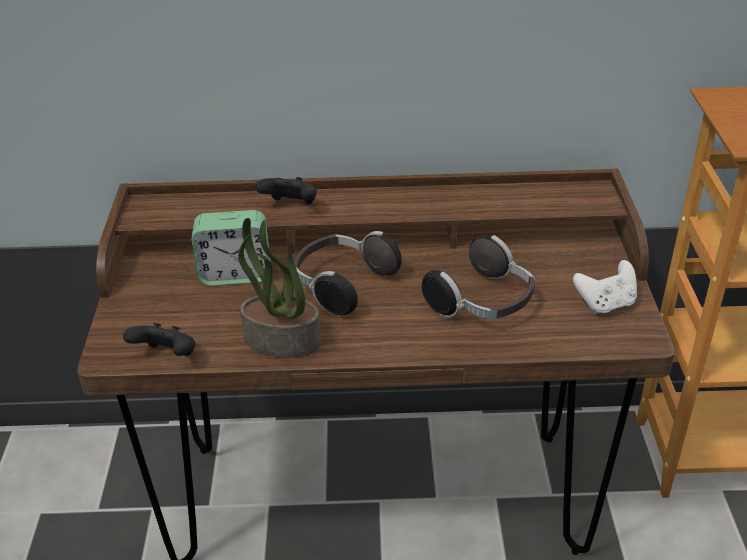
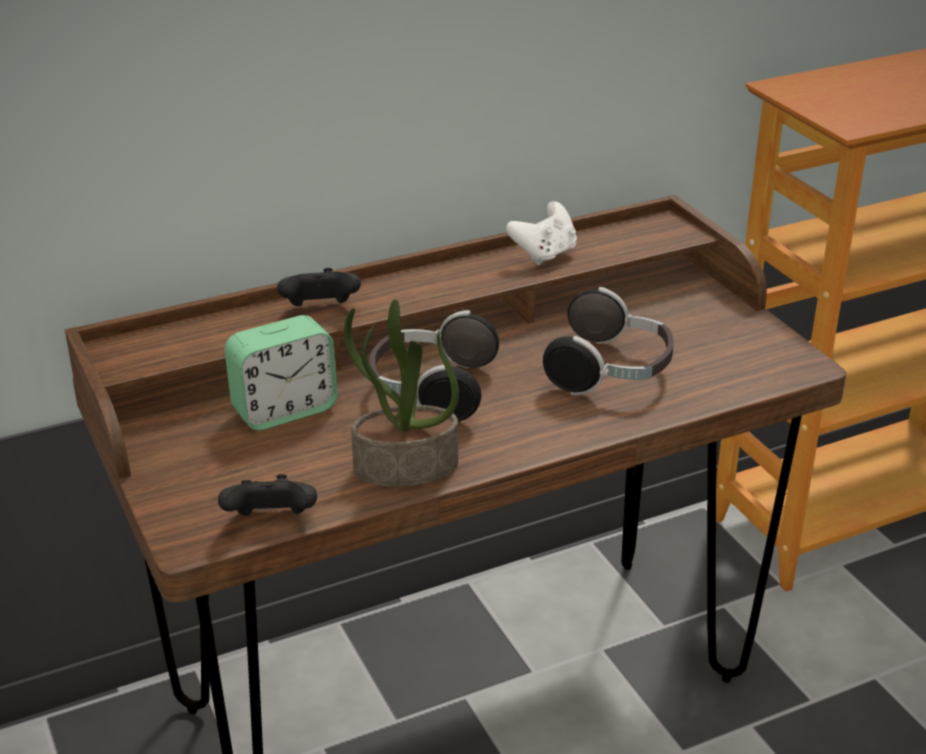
camera: 25 degrees left, 5 degrees down
white game controller [573,260,637,314] -> white game controller moved to [506,201,577,265]

